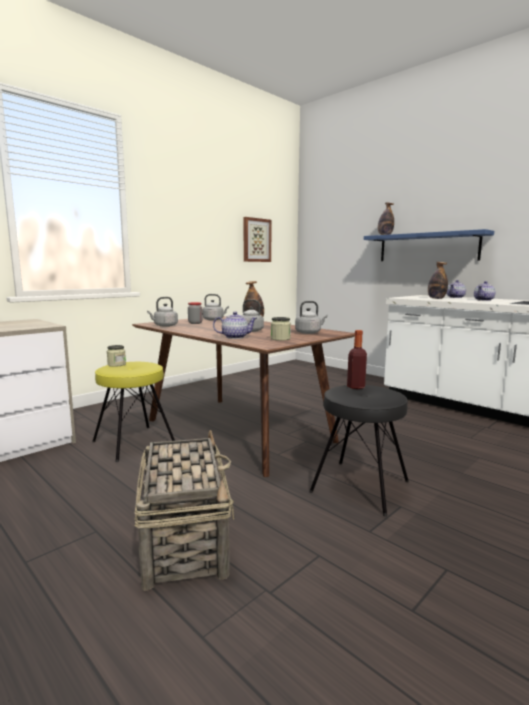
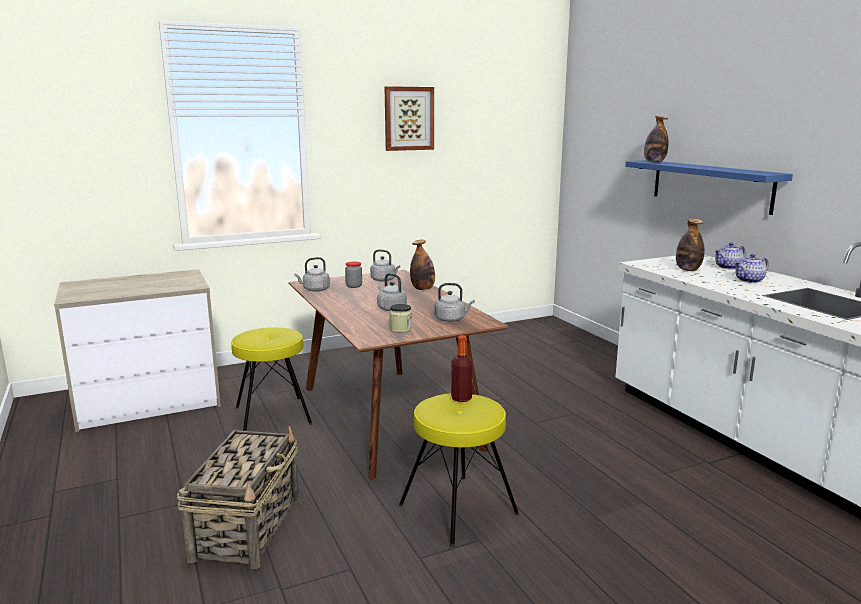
camera: 20 degrees right, 5 degrees up
jar [107,345,126,367] -> none
teapot [213,312,257,339] -> none
picture [244,217,272,262] -> picture moved to [385,86,434,151]
black stool [309,385,409,517] -> yellow stool [399,393,519,547]

